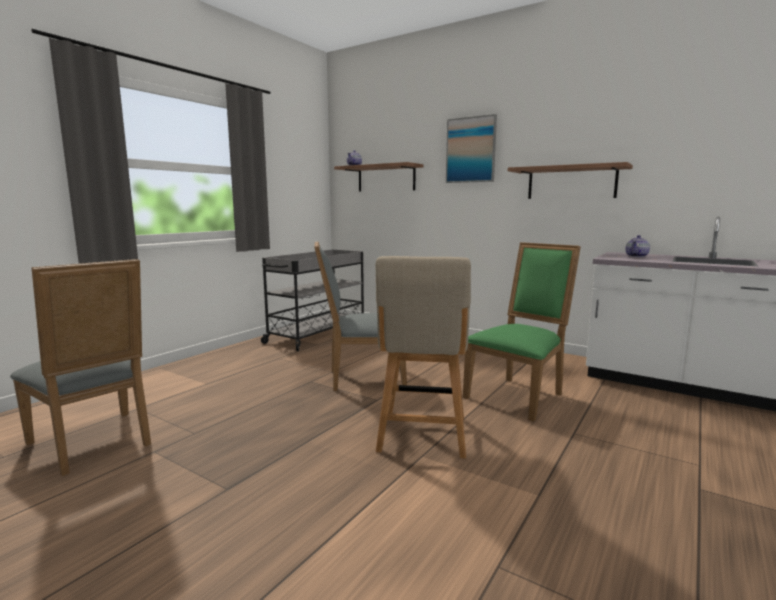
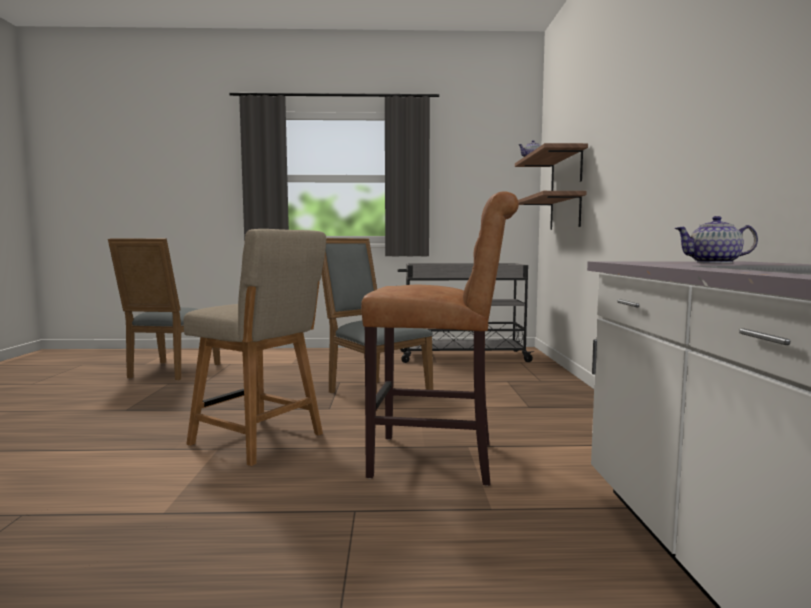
camera: 55 degrees right, 5 degrees down
beige chair [375,256,471,458] -> beige chair turned 120 degrees counterclockwise [184,229,326,466]
picture [446,114,497,183] -> none
green chair [463,242,581,422] -> brown stool [361,192,519,486]
shelf [508,162,633,199] -> shelf moved to [518,191,587,230]

